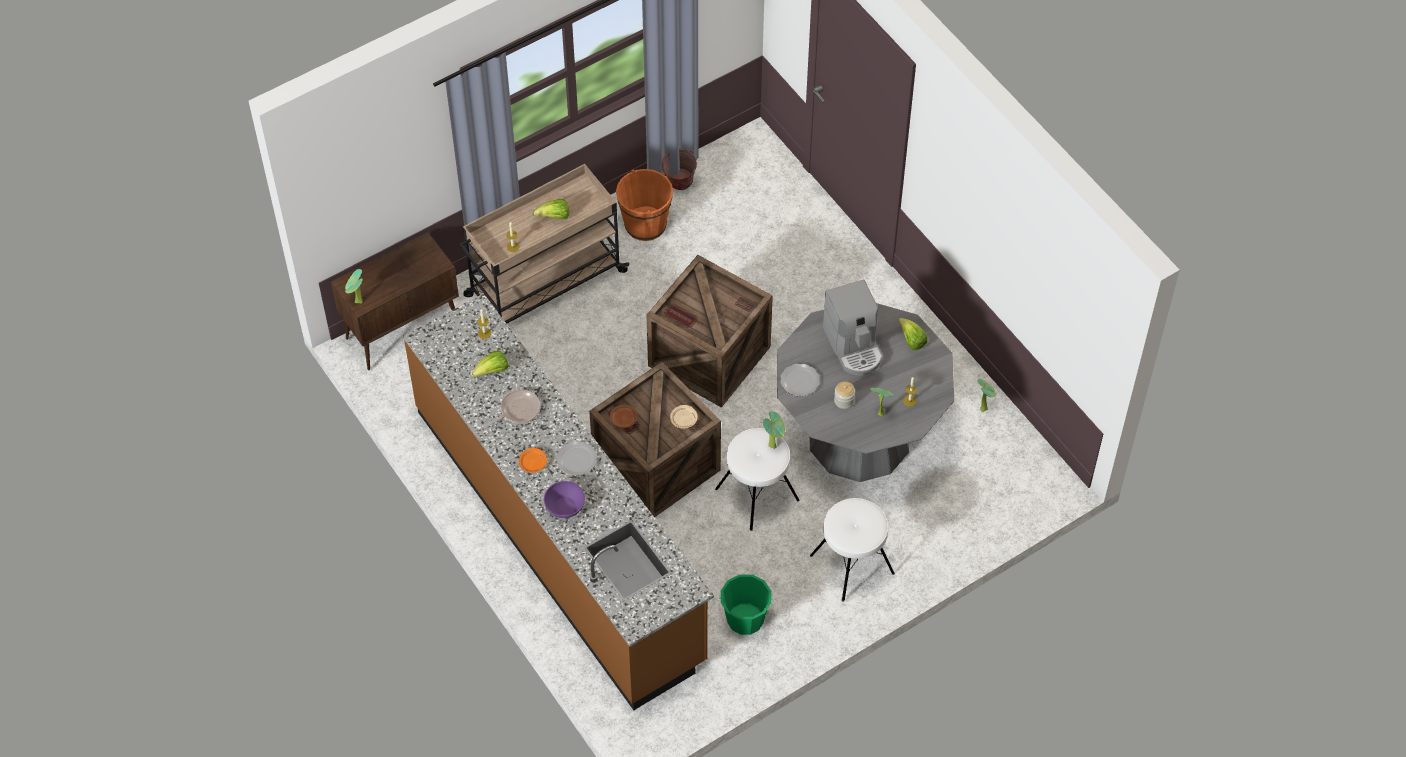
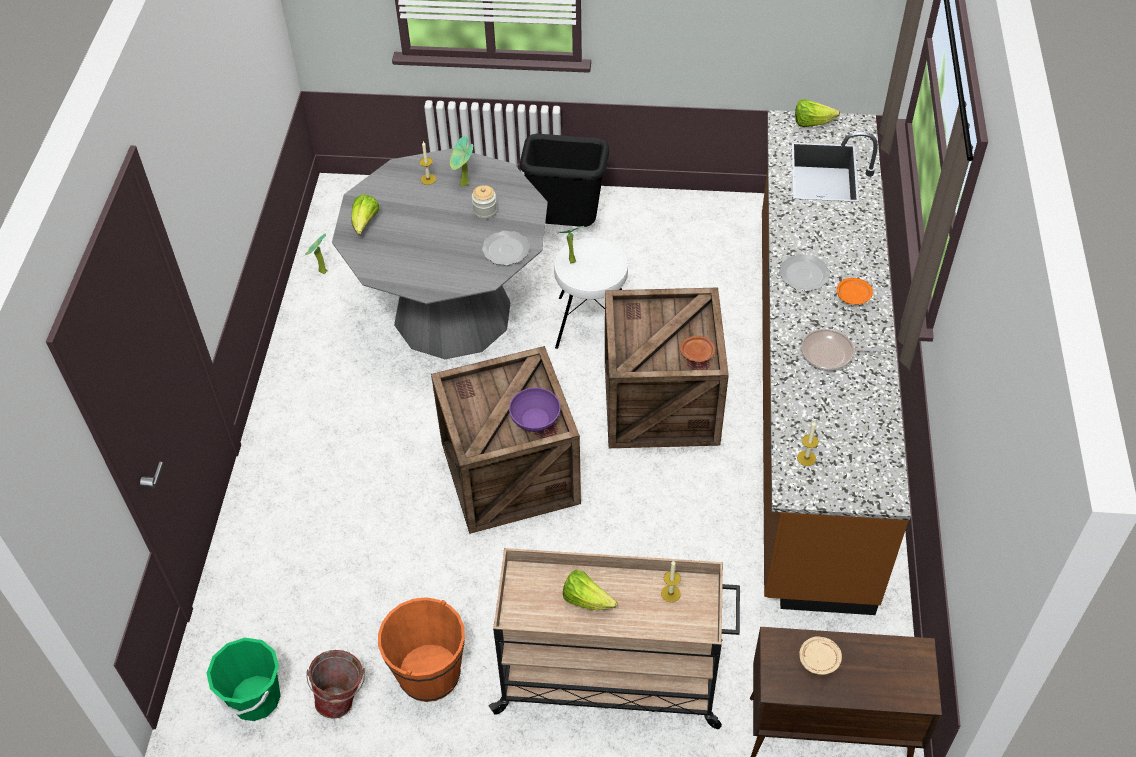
camera: 140 degrees left, 5 degrees down
potted plant [345,269,363,303] -> none
lettuce [472,350,508,378] -> lettuce moved to [795,99,840,127]
purple bowl [544,481,585,518] -> purple bowl moved to [509,388,561,432]
beige plate [670,405,698,428] -> beige plate moved to [799,636,842,675]
green bucket [720,575,773,635] -> green bucket moved to [206,638,281,721]
white stool [810,498,895,601] -> black trash can [520,134,609,227]
coffee machine [823,280,883,375] -> none

